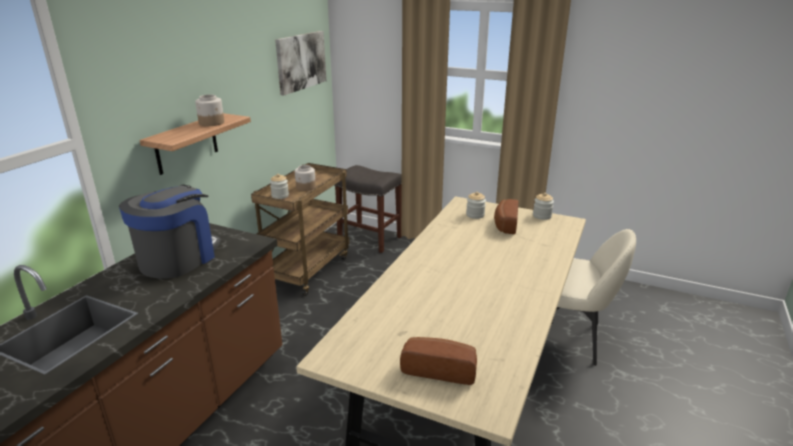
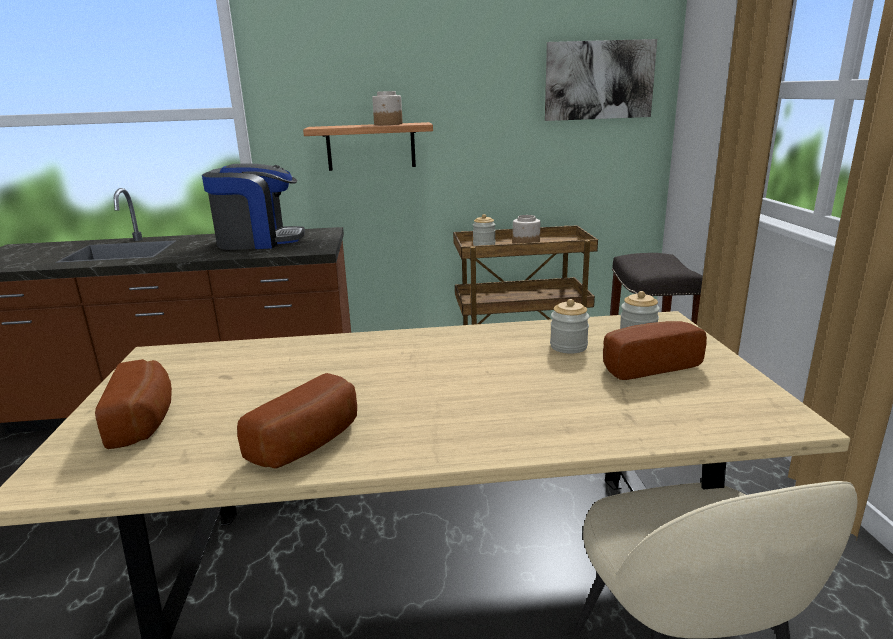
camera: 60 degrees right, 5 degrees down
jar [533,193,554,220] -> jar moved to [550,299,589,354]
none -> bread [237,373,357,468]

